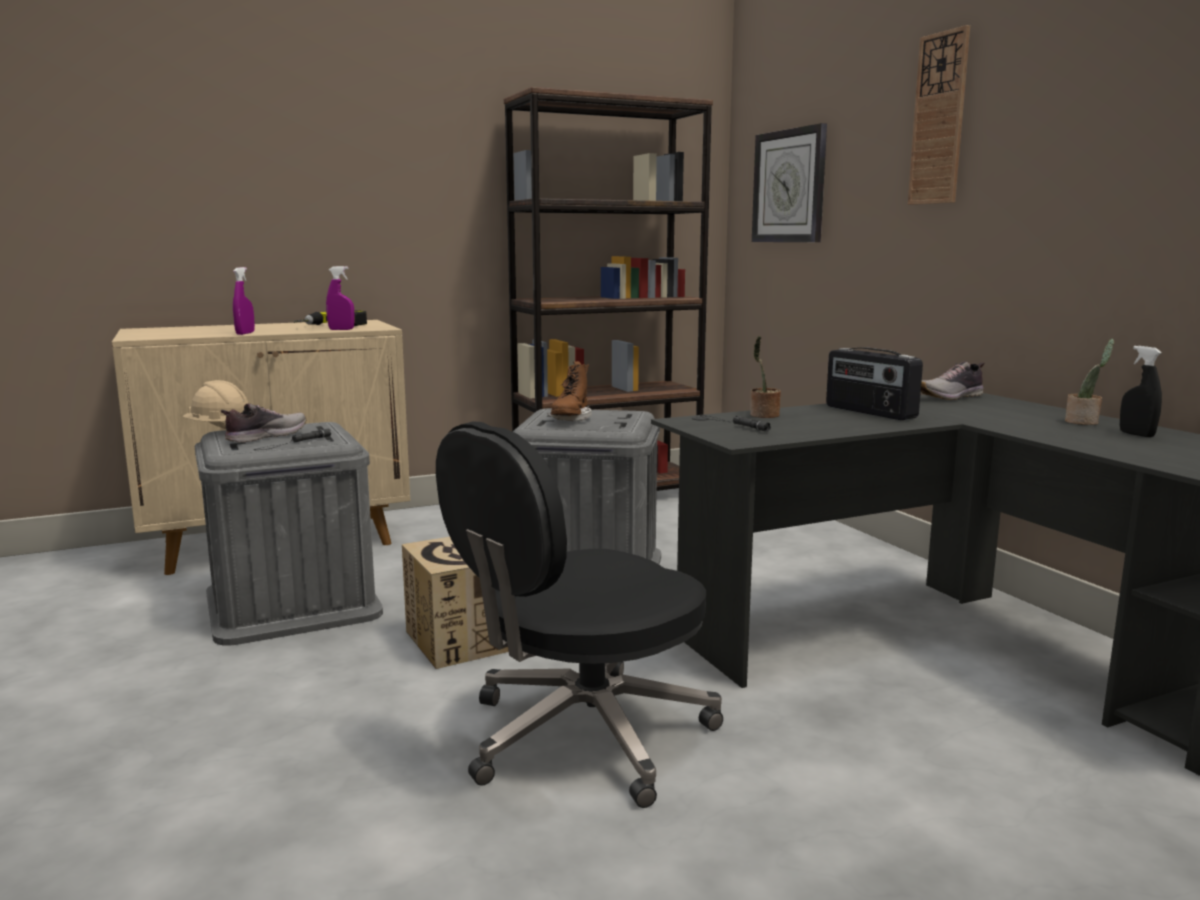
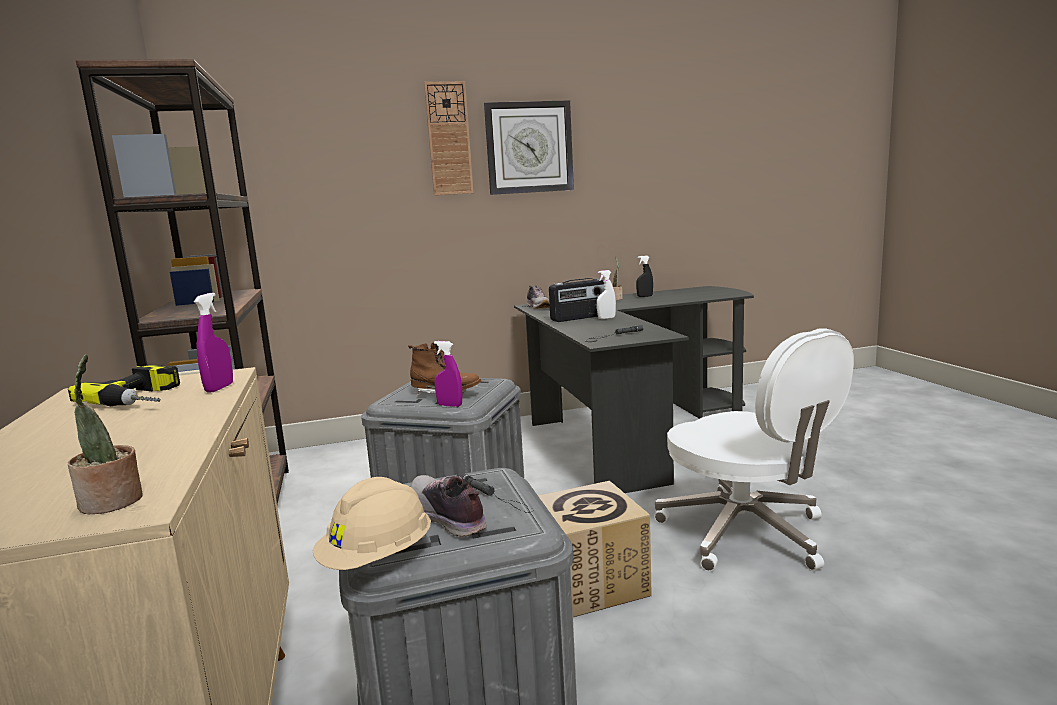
camera: 80 degrees left, 0 degrees up
purple spray bottle [233,267,255,335] -> purple spray bottle moved to [434,341,462,407]
black office chair [436,421,723,808] -> white office chair [654,328,854,571]
potted plant [750,336,781,418] -> potted plant moved to [68,354,143,514]
wall clock [752,123,827,242] -> wall clock moved to [484,100,574,195]
none -> white spray bottle [597,270,616,319]

